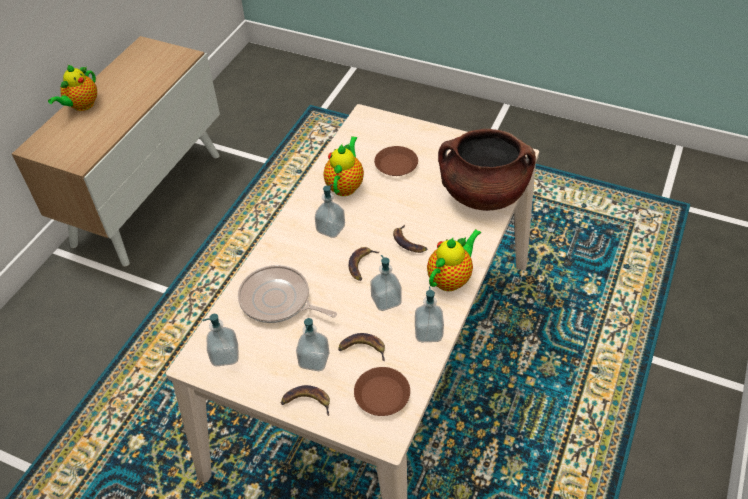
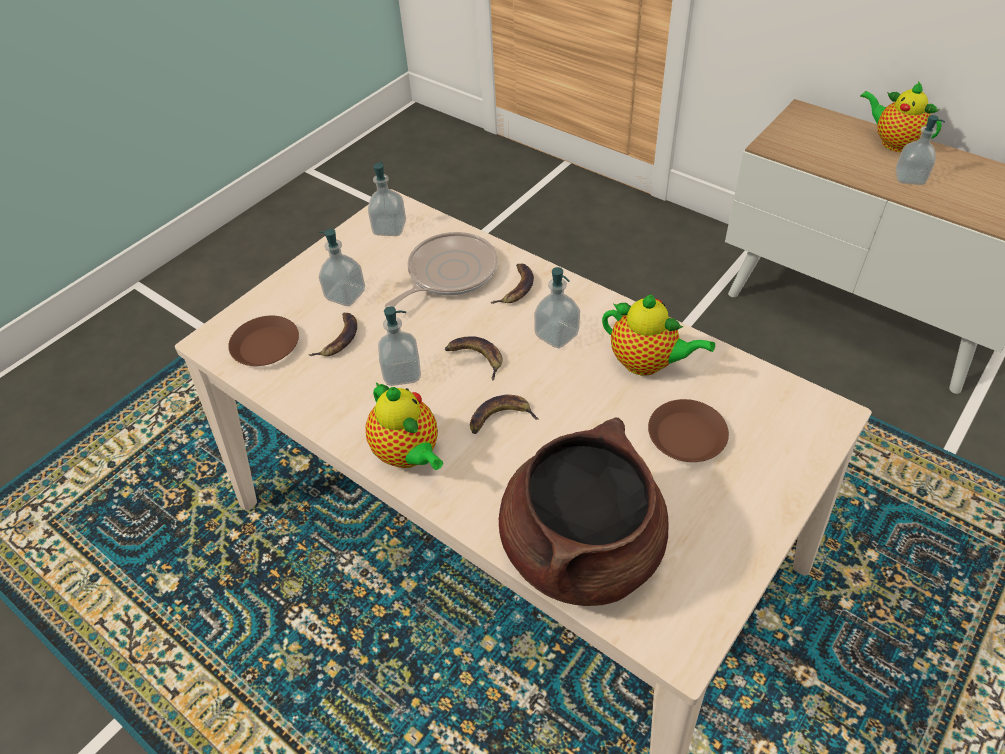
camera: 105 degrees right, 0 degrees up
banana [281,385,330,416] -> banana moved to [490,264,534,304]
soap dispenser [415,287,444,342] -> soap dispenser moved to [896,115,945,185]

